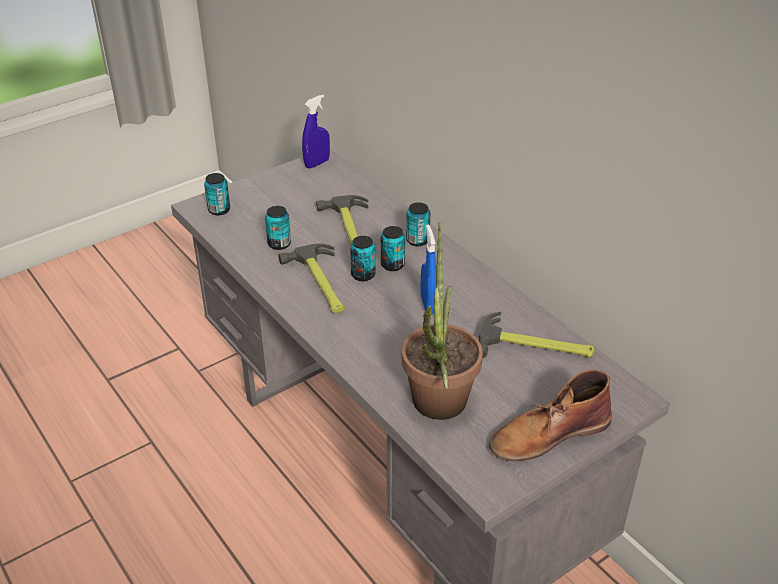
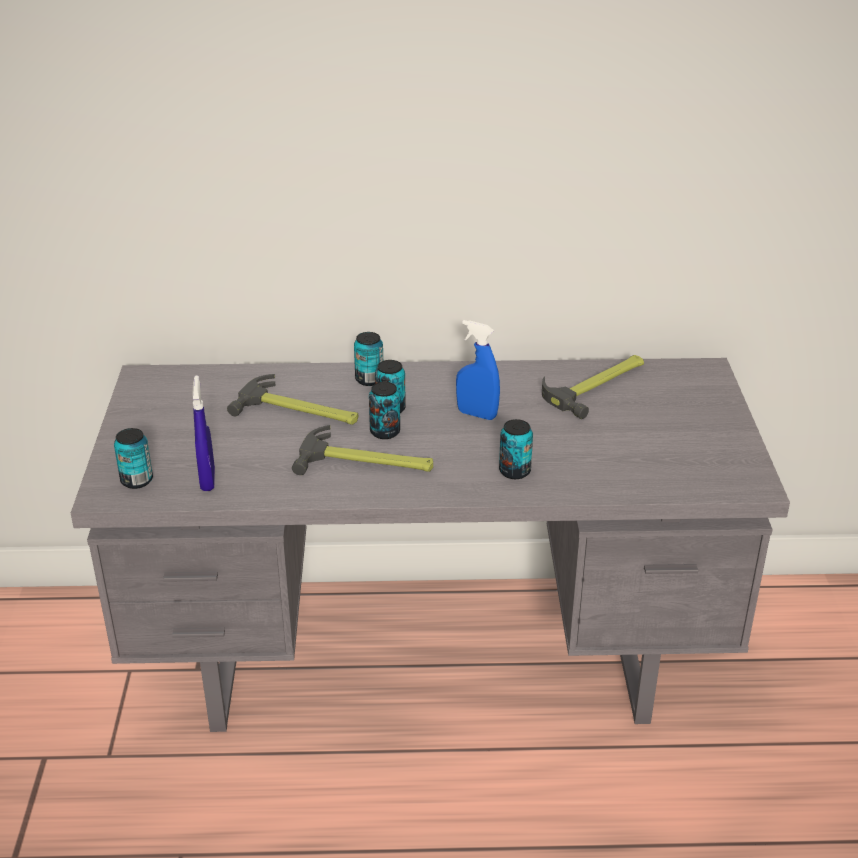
camera: 55 degrees left, 5 degrees down
can [265,206,291,250] -> can moved to [499,419,533,479]
blue spray bottle [302,95,330,168] -> blue spray bottle moved to [193,375,215,491]
potted plant [402,222,483,420] -> none
brown boot [489,369,612,461] -> none

